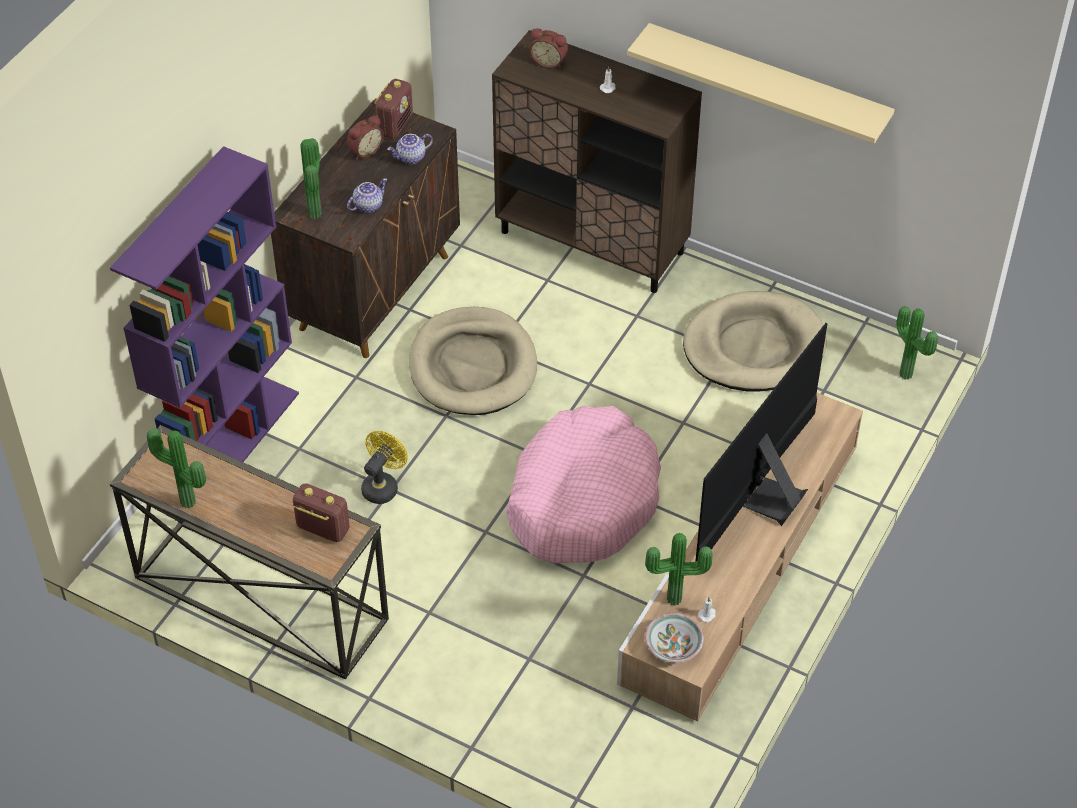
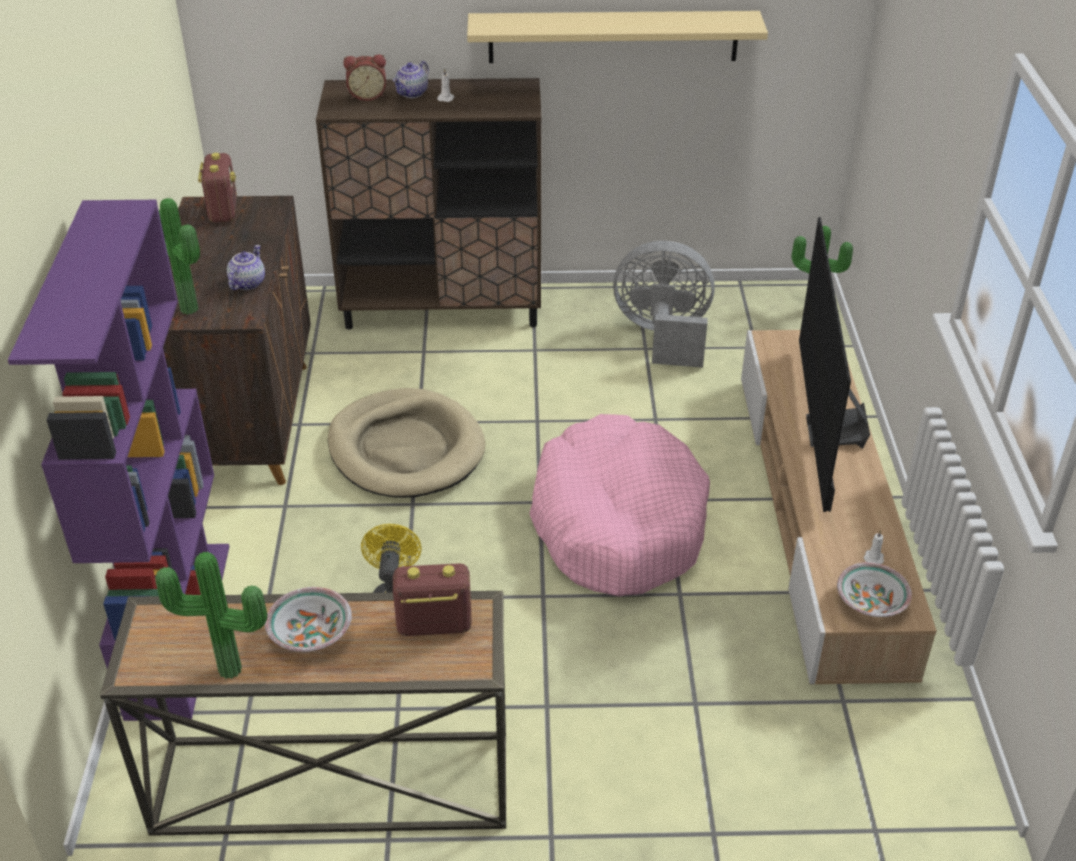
camera: 30 degrees left, 10 degrees down
alarm clock [347,115,384,159] -> none
teapot [387,134,433,164] -> teapot moved to [393,61,429,98]
potted plant [645,533,712,606] -> none
beige dog bed [683,291,827,391] -> grey fan [613,241,715,368]
none -> bowl [265,587,352,652]

